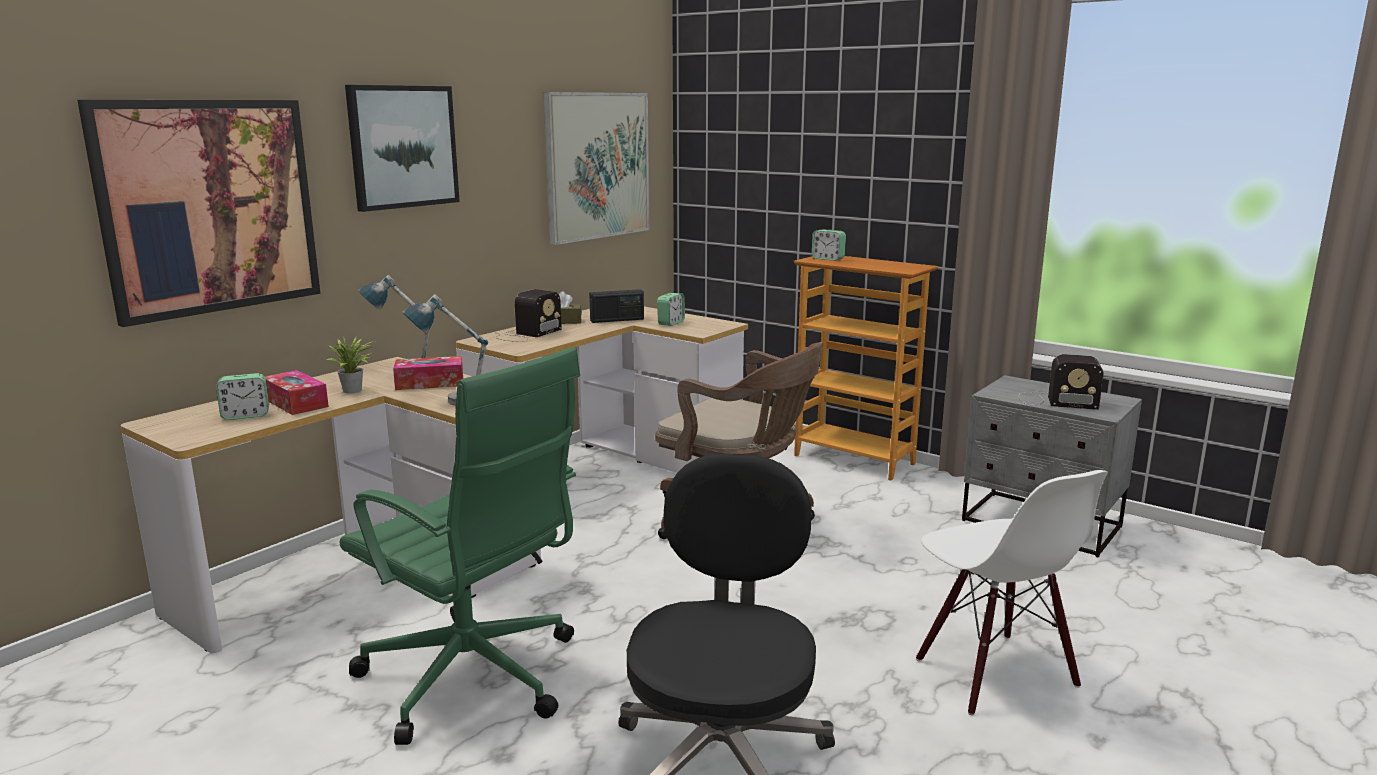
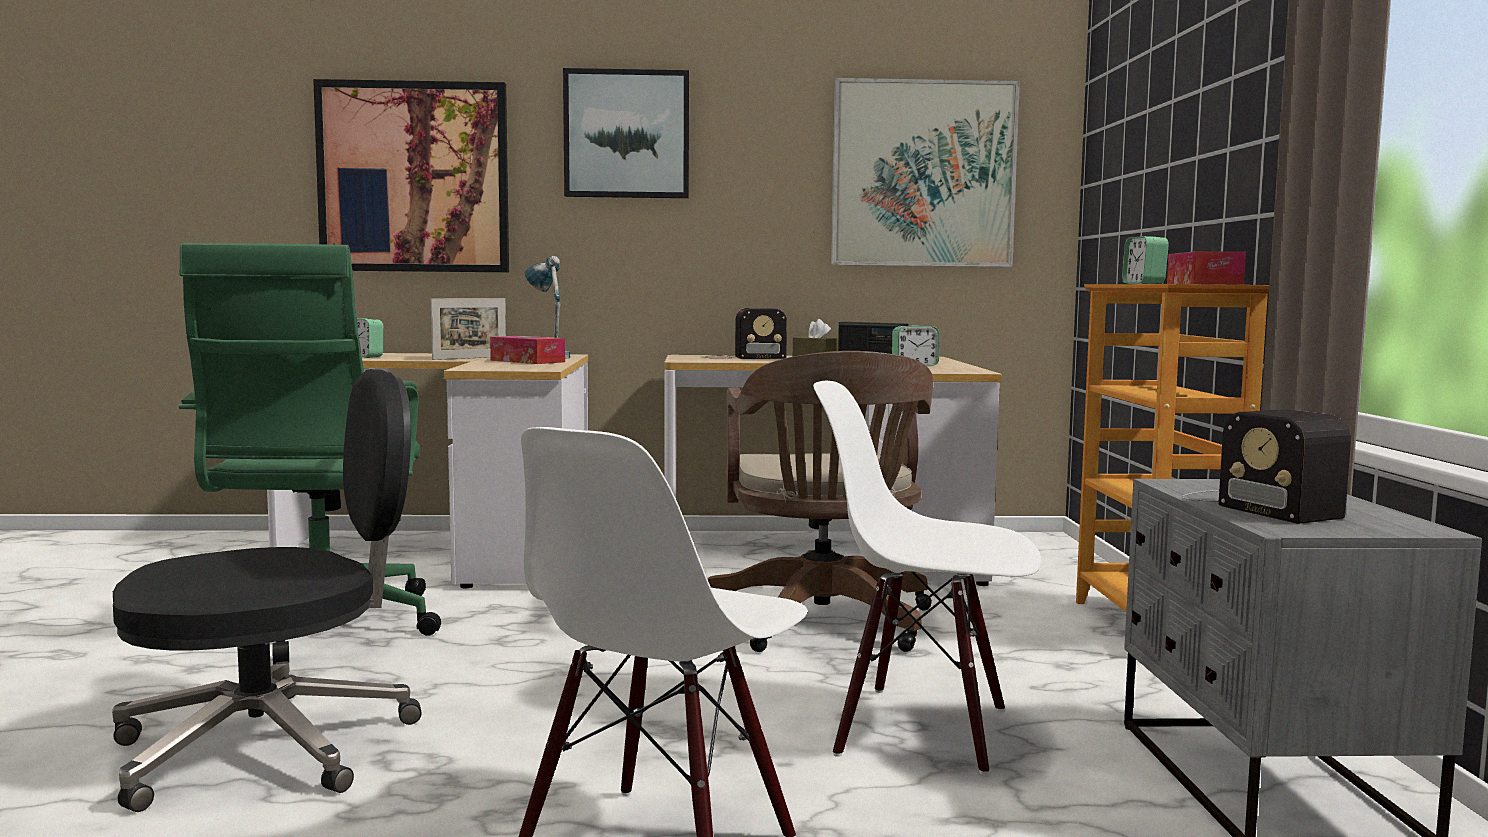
camera: 50 degrees right, 10 degrees down
tissue box [265,370,329,415] -> tissue box moved to [1167,251,1246,285]
potted plant [327,337,374,393] -> picture frame [431,298,506,360]
table lamp [402,295,488,406] -> none
none -> white chair [813,381,1042,775]

